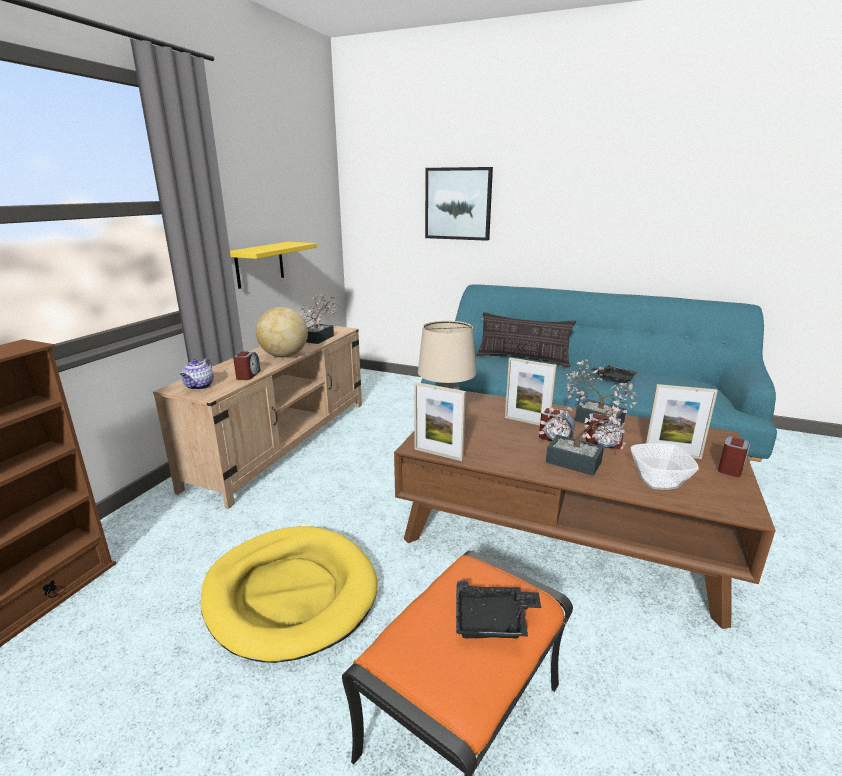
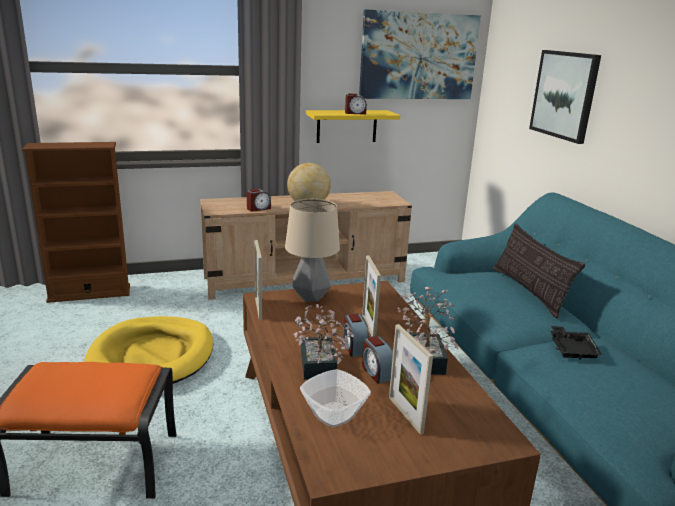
camera: 50 degrees right, 0 degrees up
teapot [180,358,214,390] -> none
potted plant [300,293,340,344] -> none
black tray [456,581,541,639] -> none
alarm clock [718,436,750,477] -> alarm clock moved to [345,93,367,115]
none -> picture [359,9,481,99]

